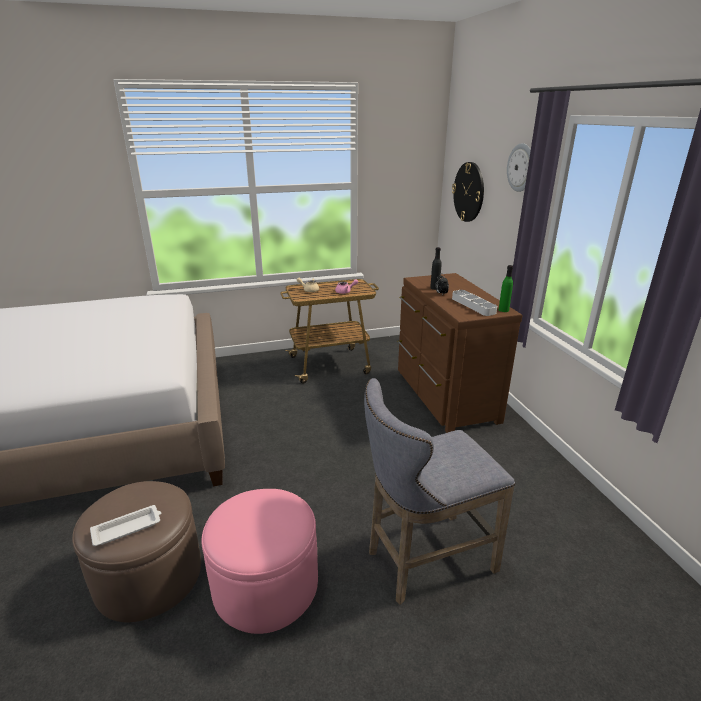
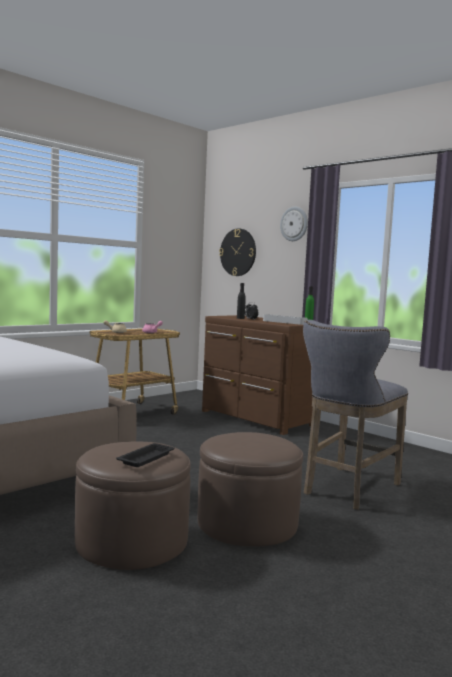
camera: 30 degrees left, 20 degrees down
white tray [90,505,161,546] -> black tray [116,443,174,467]
pink ottoman [201,489,318,634] -> brown ottoman [197,432,303,546]

